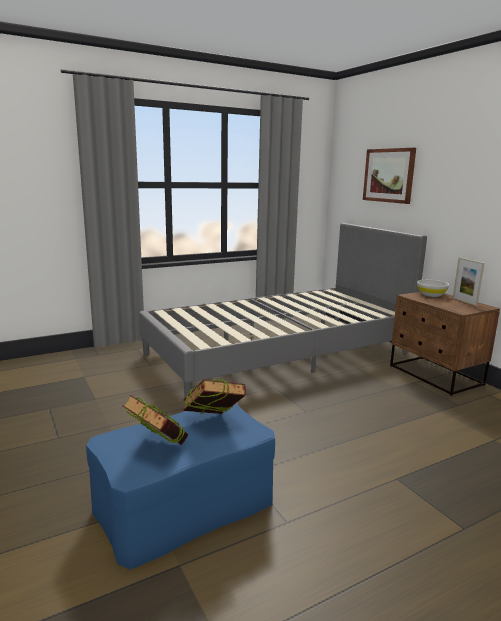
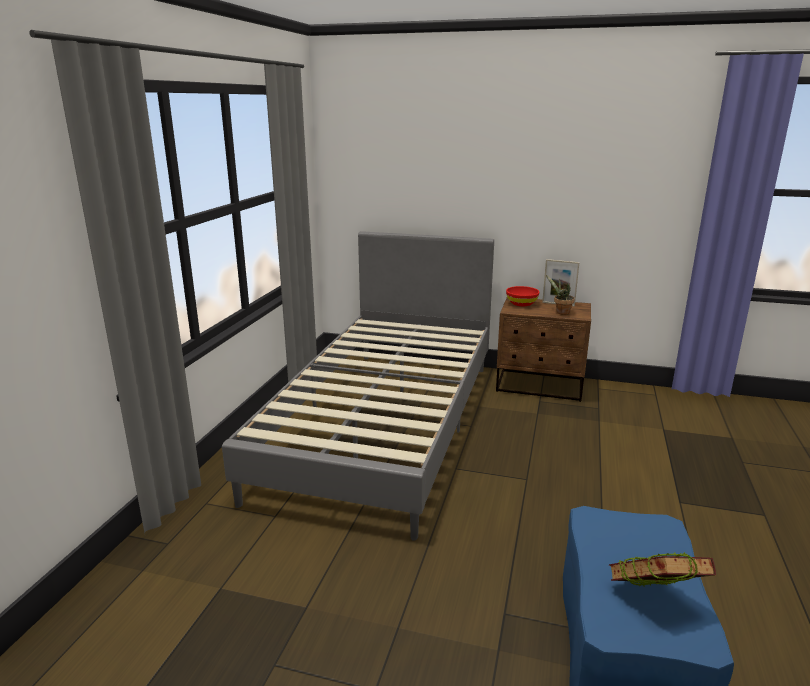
camera: 45 degrees left, 5 degrees up
book [183,379,246,414] -> none
picture [363,148,416,204] -> none
white bowl [417,280,449,297] -> red bowl [506,286,539,306]
none -> potted plant [546,275,575,315]

